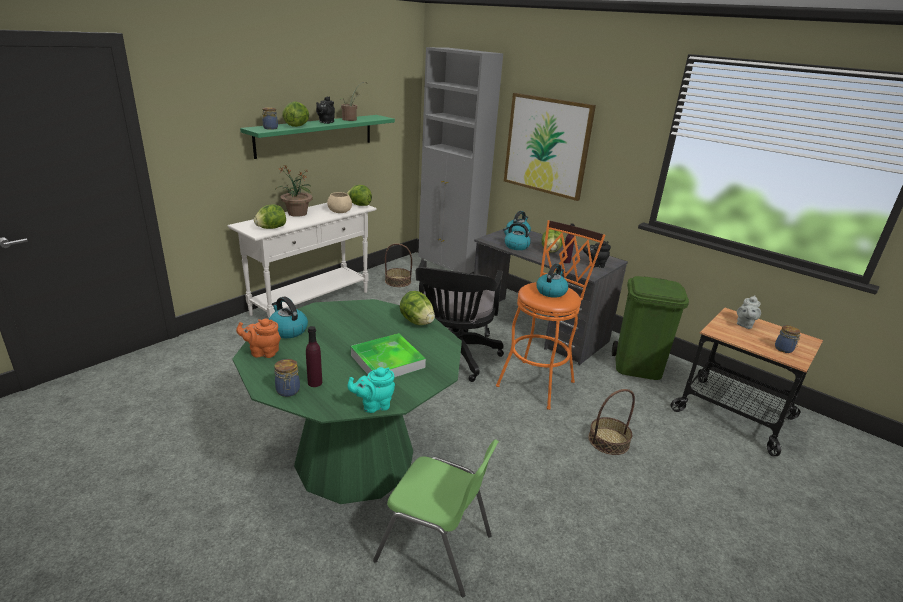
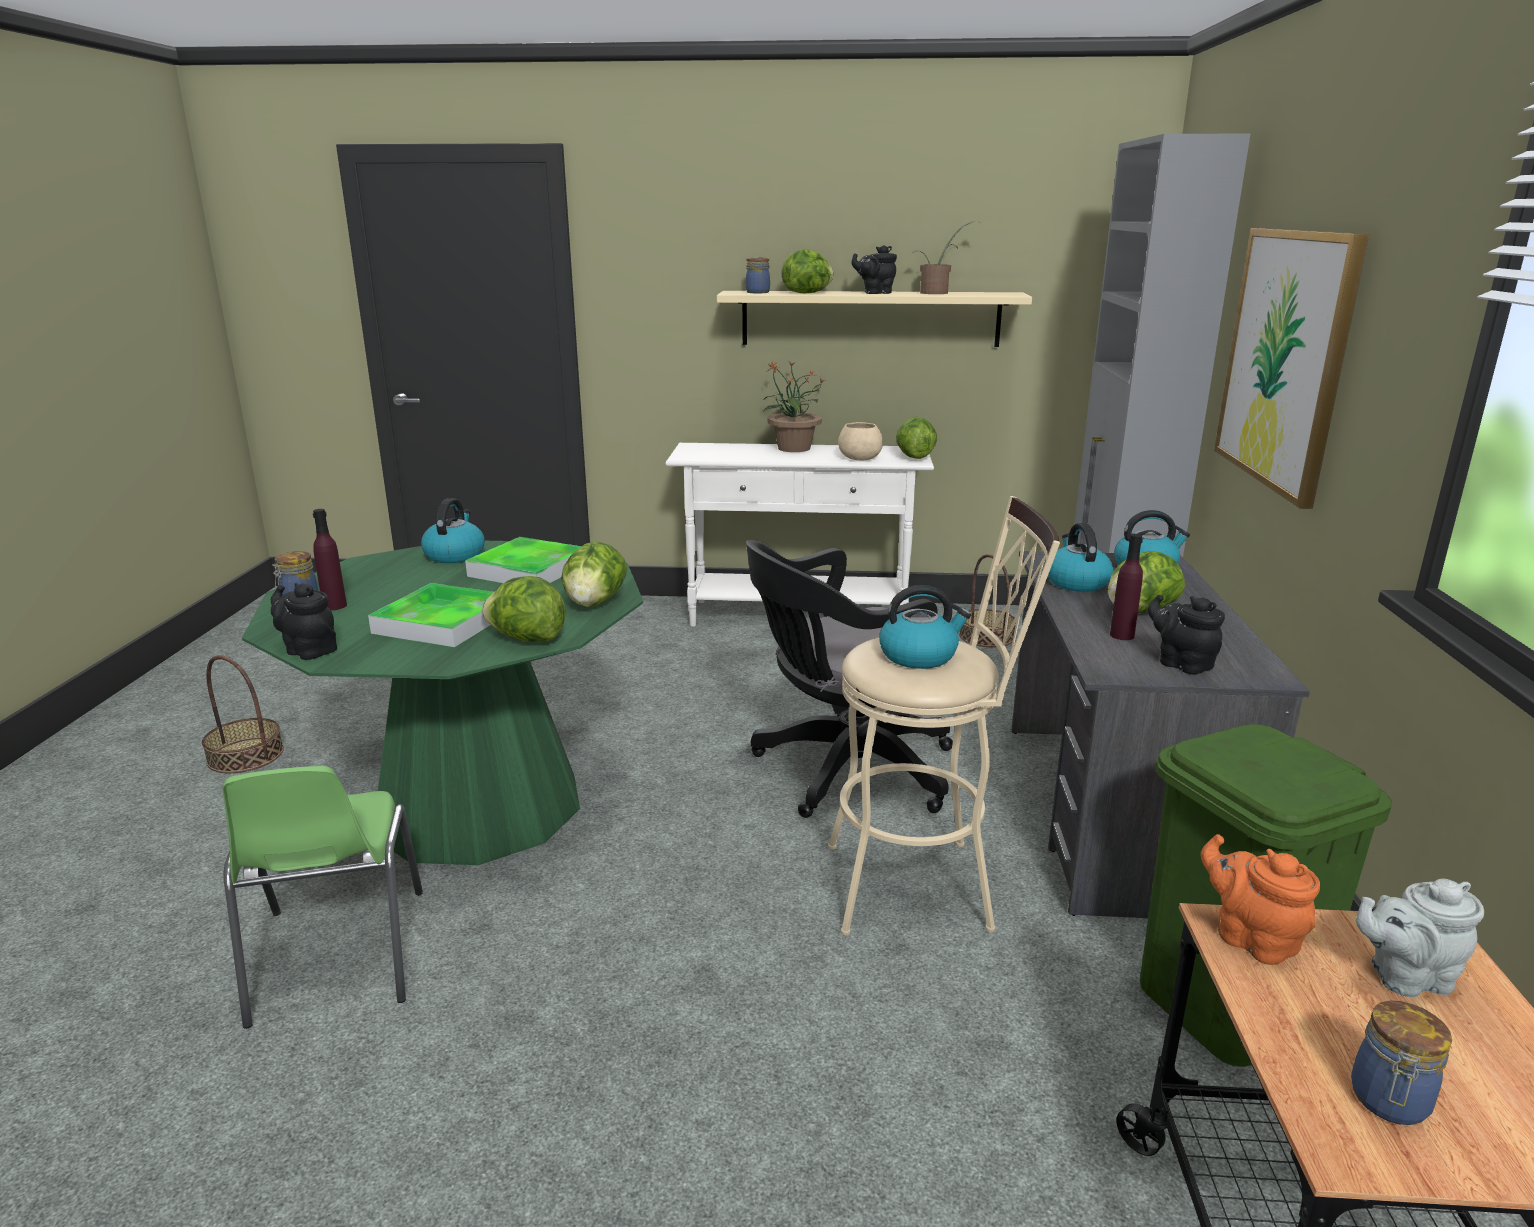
camera: 55 degrees right, 5 degrees down
orange teapot [236,319,281,358] -> orange teapot moved to [1201,834,1320,965]
green shelf [240,115,395,159] -> beige shelf [717,291,1032,347]
lettuce [254,204,286,229] -> lettuce moved to [482,576,565,642]
turquoise teapot [347,367,395,413] -> black teapot [271,583,337,660]
orange stool [496,220,605,410] -> beige stool [828,496,1060,935]
basket [588,389,635,455] -> basket moved to [202,655,284,773]
none -> tray [465,537,582,583]

